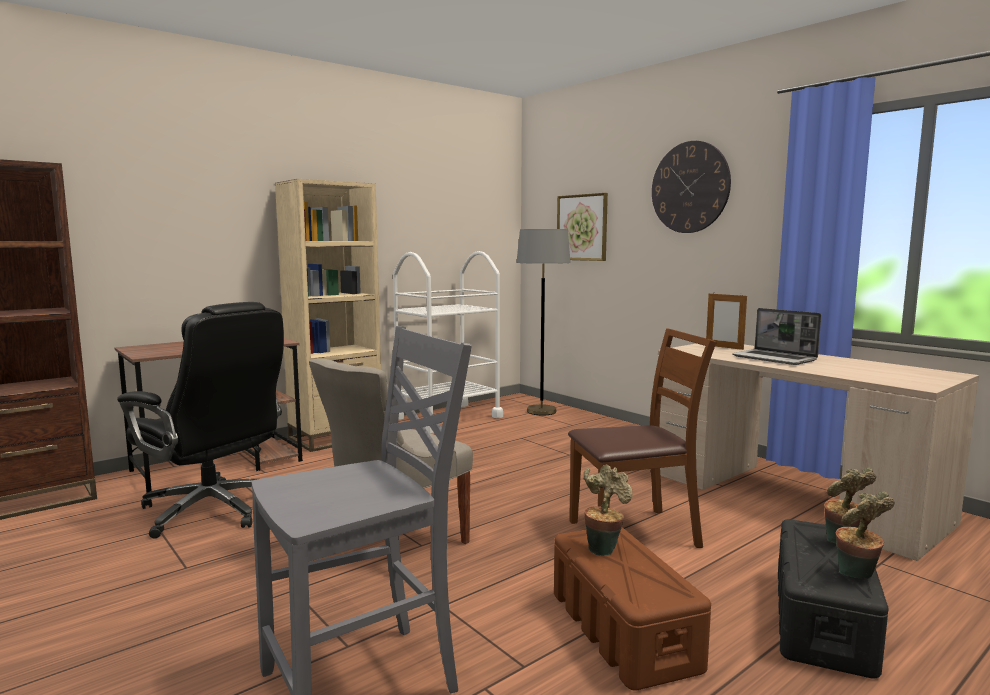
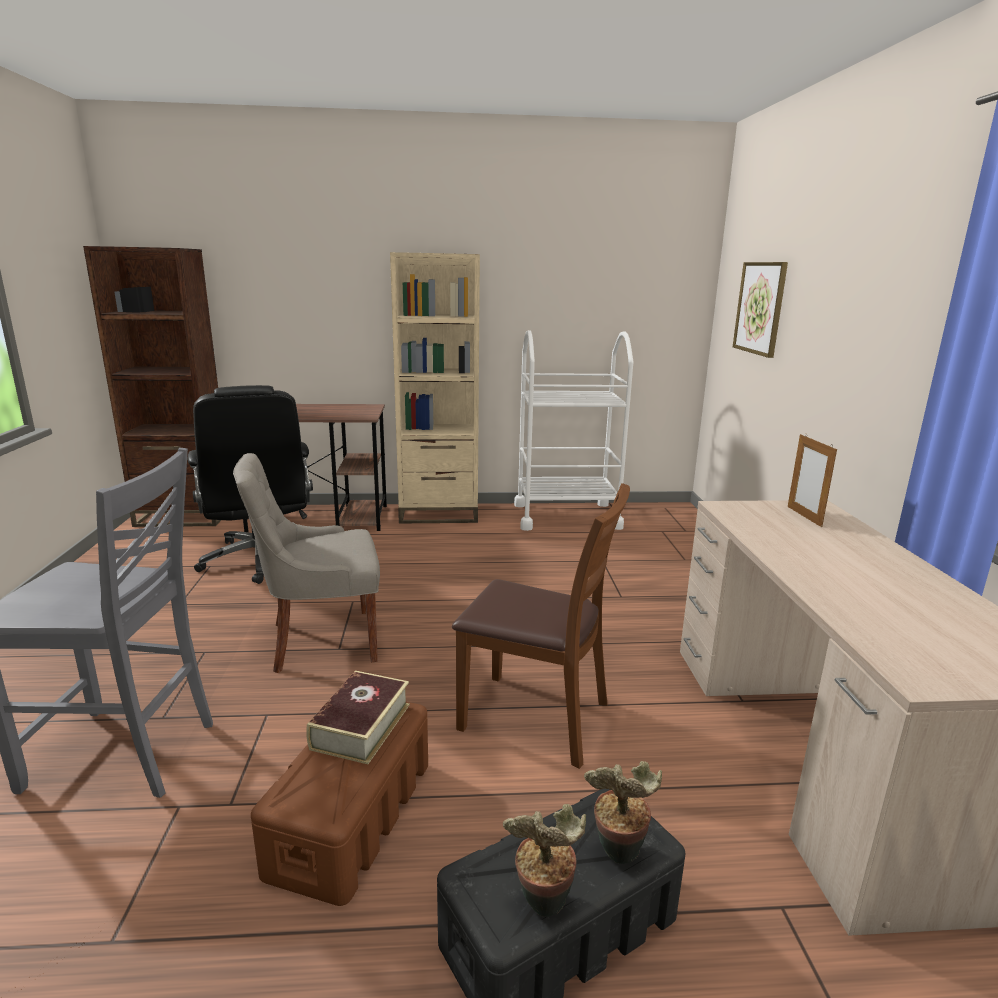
camera: 35 degrees right, 10 degrees up
grey floor lamp [516,229,571,415] -> none
potted plant [583,465,633,556] -> book [306,670,410,764]
wall clock [652,141,731,233] -> none
laptop [732,308,821,365] -> none

